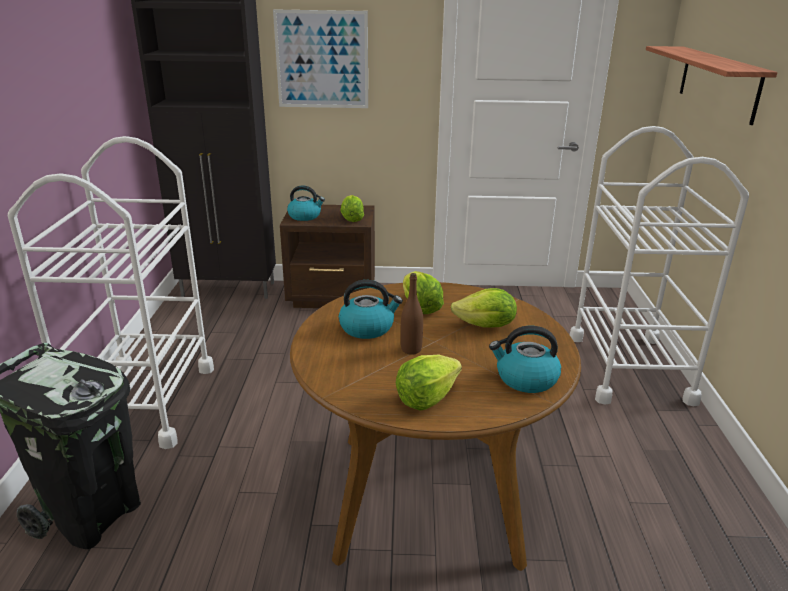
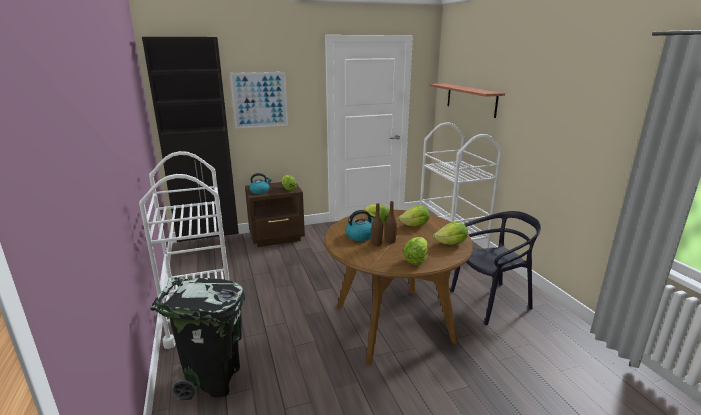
camera: 20 degrees left, 5 degrees down
kettle [489,326,561,393] -> lettuce [433,222,468,245]
none -> brown bottle [371,203,383,246]
none -> black chair [450,211,541,325]

